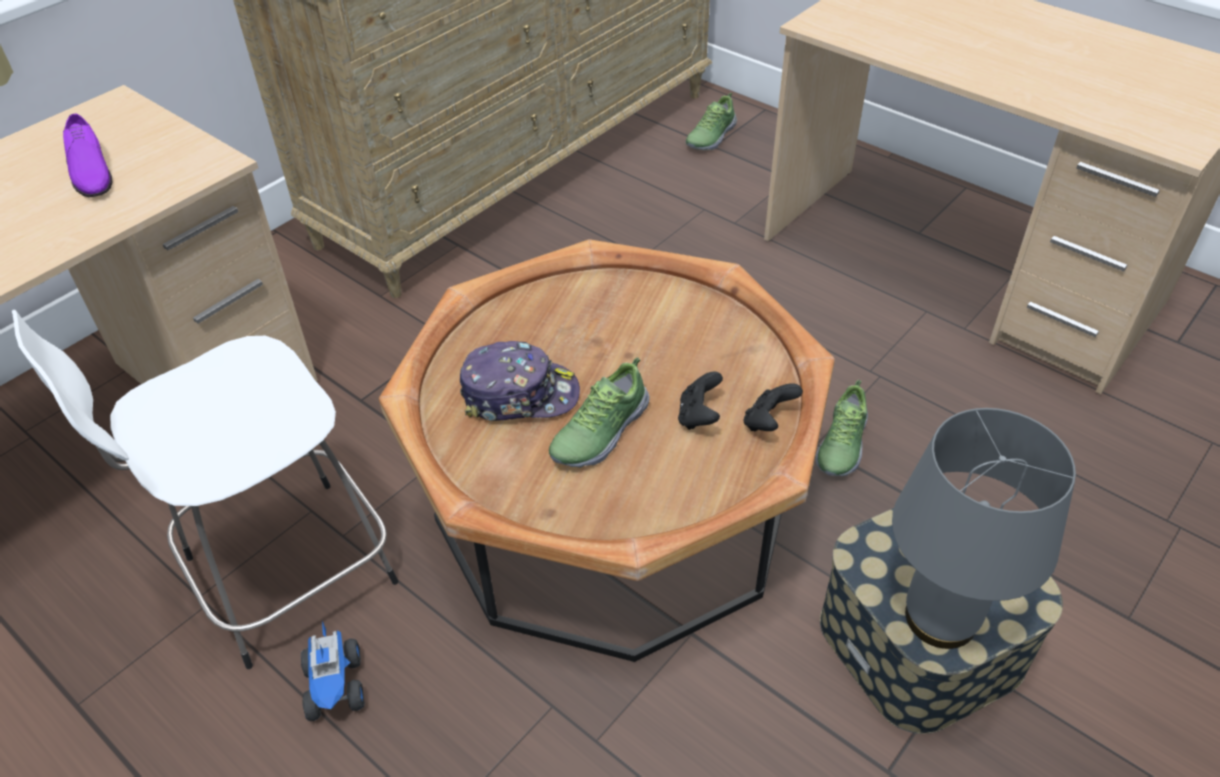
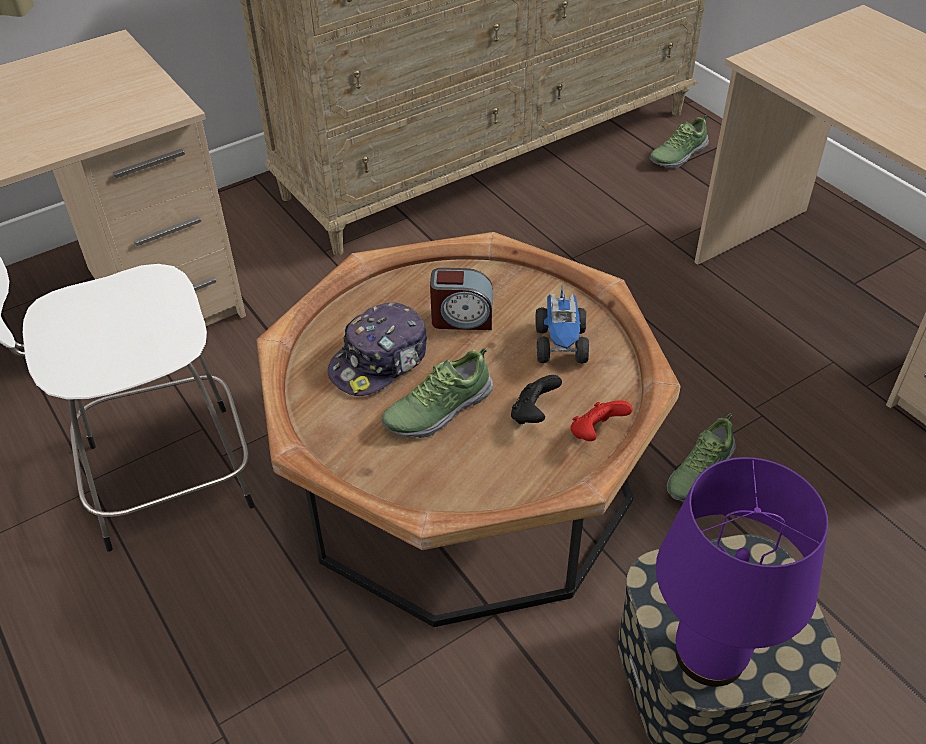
camera: 15 degrees right, 0 degrees up
purple shoe [63,114,113,198] -> none
toy truck [301,621,365,721] -> toy truck moved to [535,288,589,364]
cap [460,341,580,421] -> cap turned 120 degrees clockwise [328,303,427,396]
black game controller [744,383,803,431] -> red game controller [570,400,633,441]
grey table lamp [892,408,1076,649] -> purple table lamp [656,457,828,687]
none -> alarm clock [430,268,493,330]

